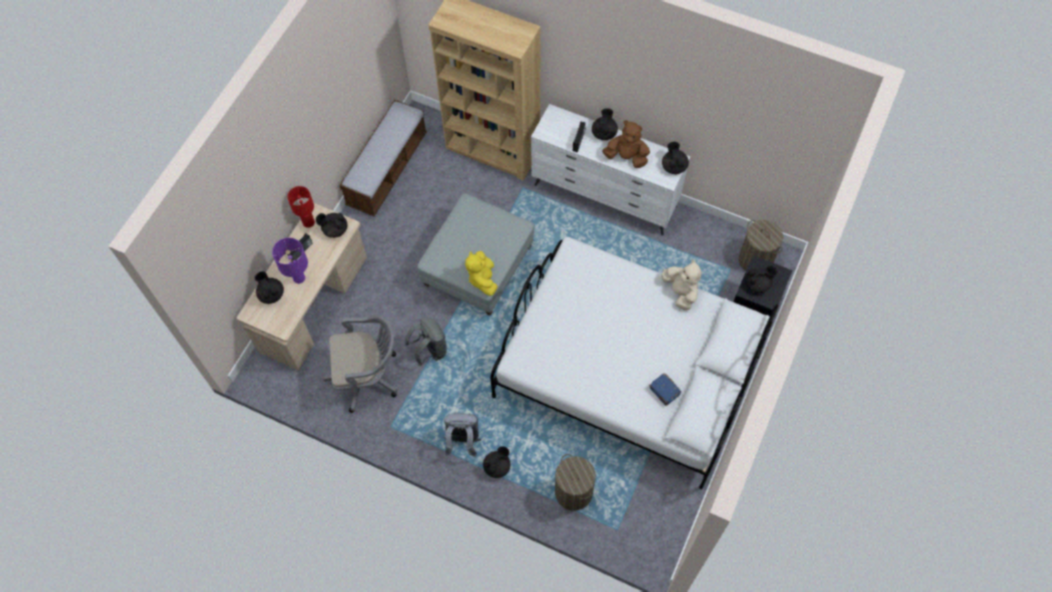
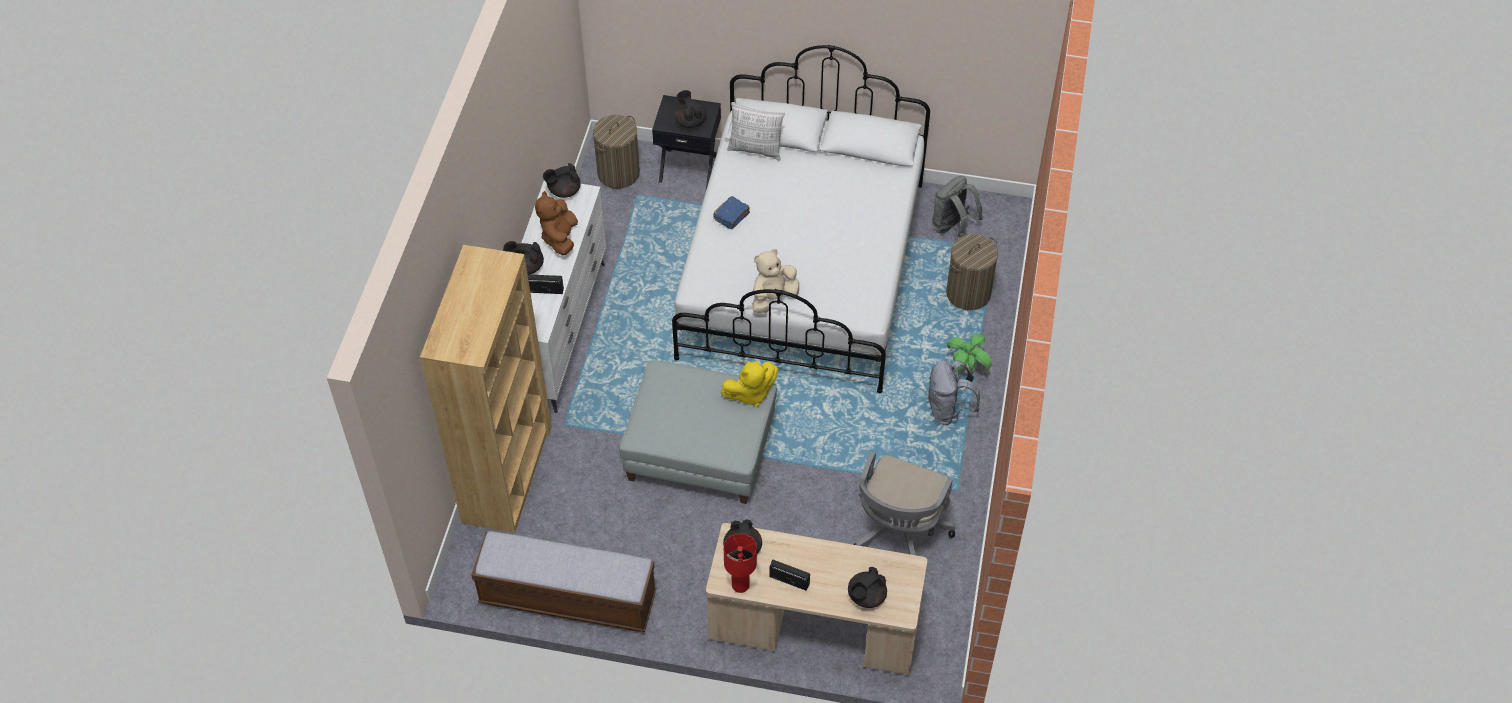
camera: 105 degrees left, 10 degrees down
purple table lamp [272,238,308,284] -> none
grey office chair [323,315,398,413] -> grey office chair turned 135 degrees counterclockwise [853,451,955,555]
grey backpack [405,317,447,366] -> grey backpack moved to [932,176,983,238]
black teapot [483,446,510,478] -> potted plant [947,333,992,375]
blue book [649,373,681,406] -> blue book moved to [713,196,750,229]
beige plush toy [662,259,701,310] -> beige plush toy moved to [752,249,799,313]
none -> pillow [727,102,785,161]

